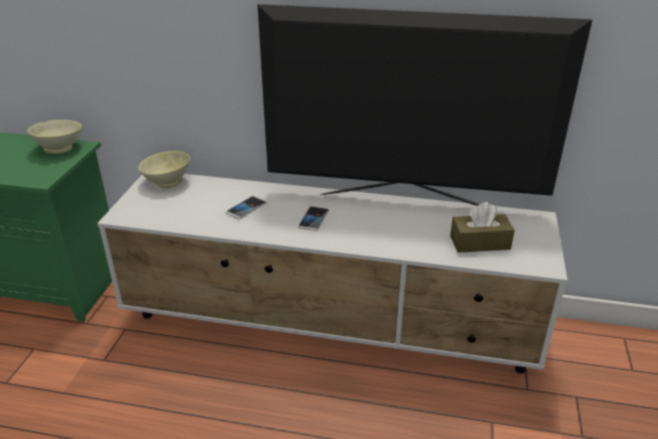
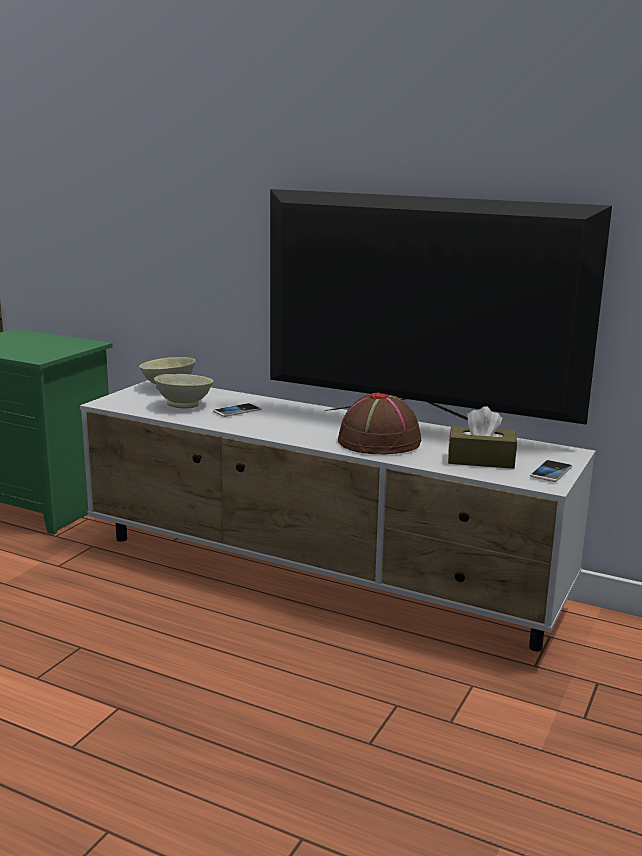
camera: 15 degrees right, 15 degrees down
beige bowl [27,120,82,154] -> beige bowl moved to [154,374,214,408]
phone [298,206,329,231] -> phone moved to [530,460,572,482]
none -> brown hat [338,392,421,454]

